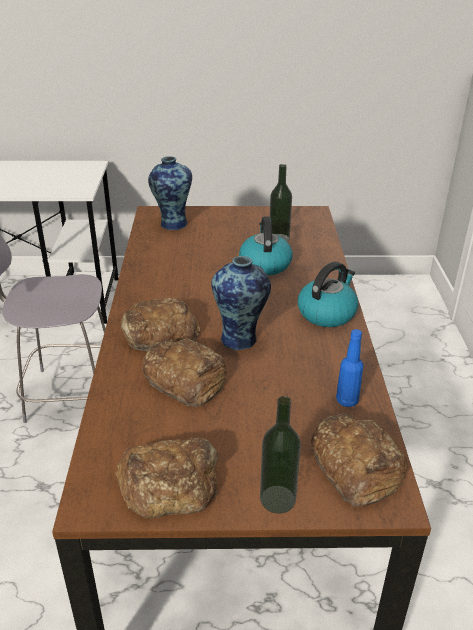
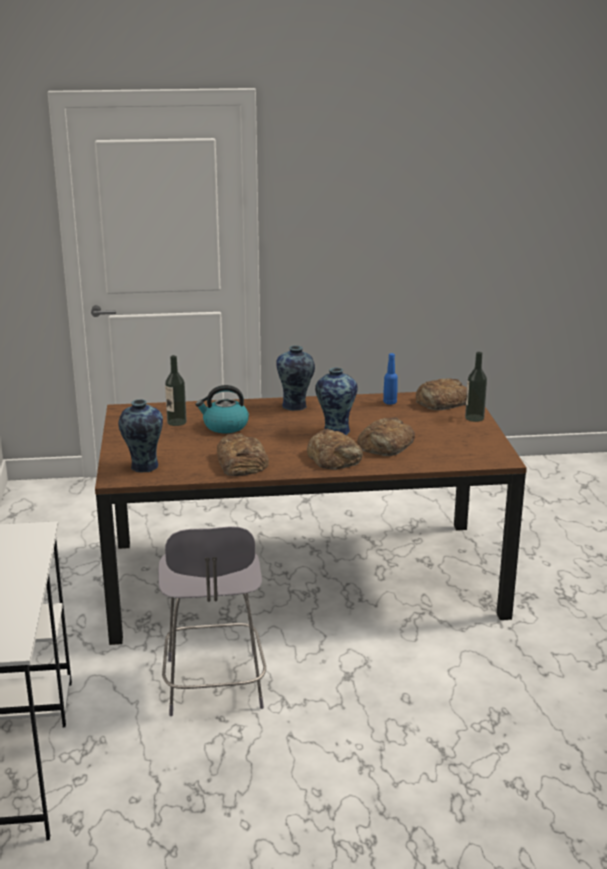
camera: 95 degrees left, 10 degrees down
bread [115,437,218,519] -> bread moved to [217,433,269,476]
kettle [298,261,358,327] -> vase [276,345,315,411]

